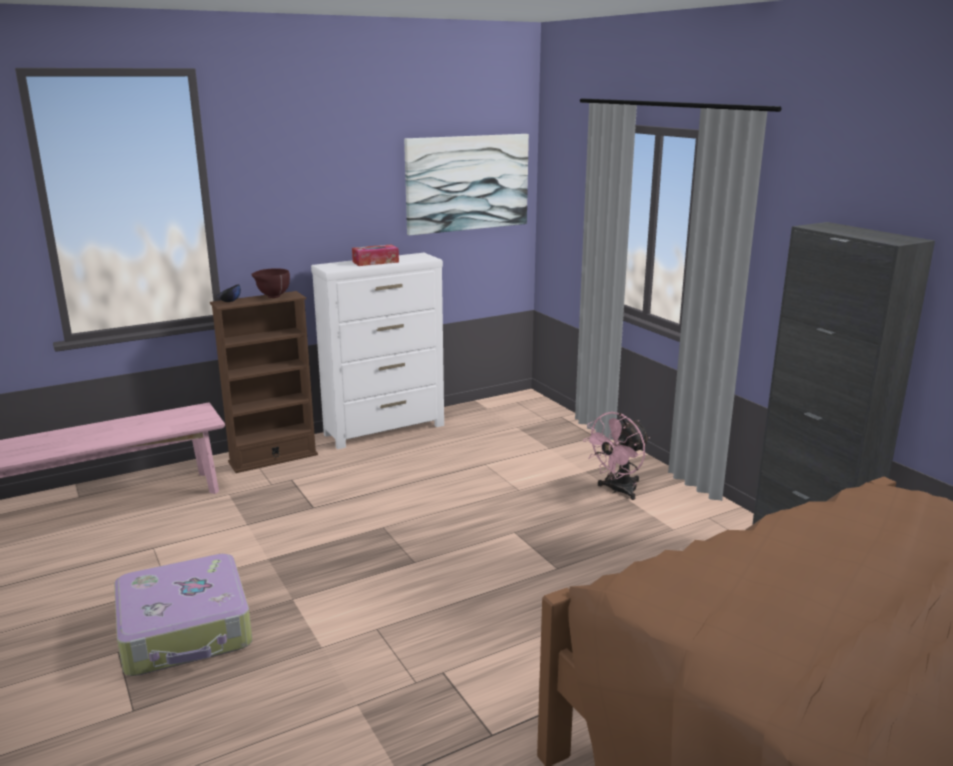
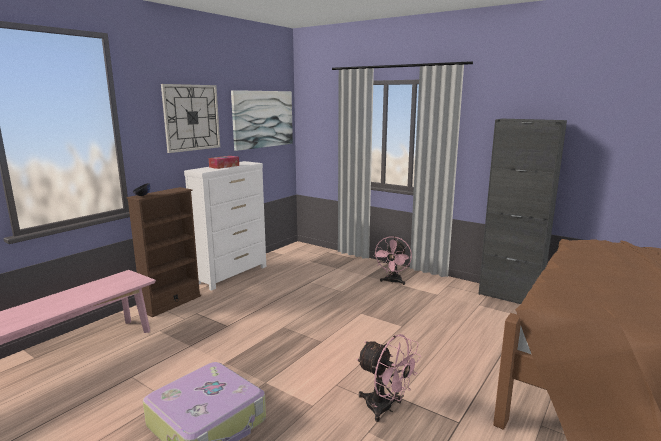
camera: 25 degrees left, 5 degrees down
brown bowl [252,268,290,298] -> none
none -> wall clock [161,84,220,153]
none -> pink fan [356,334,421,422]

